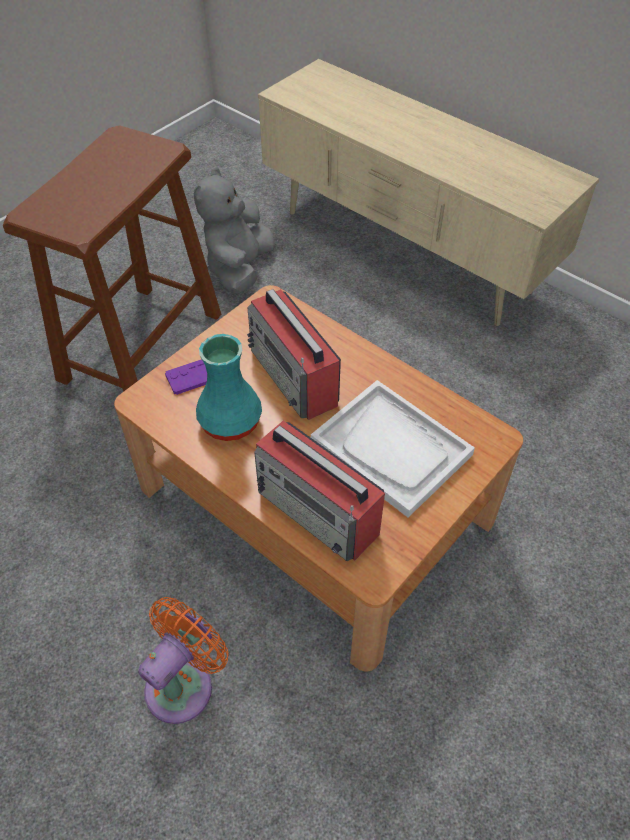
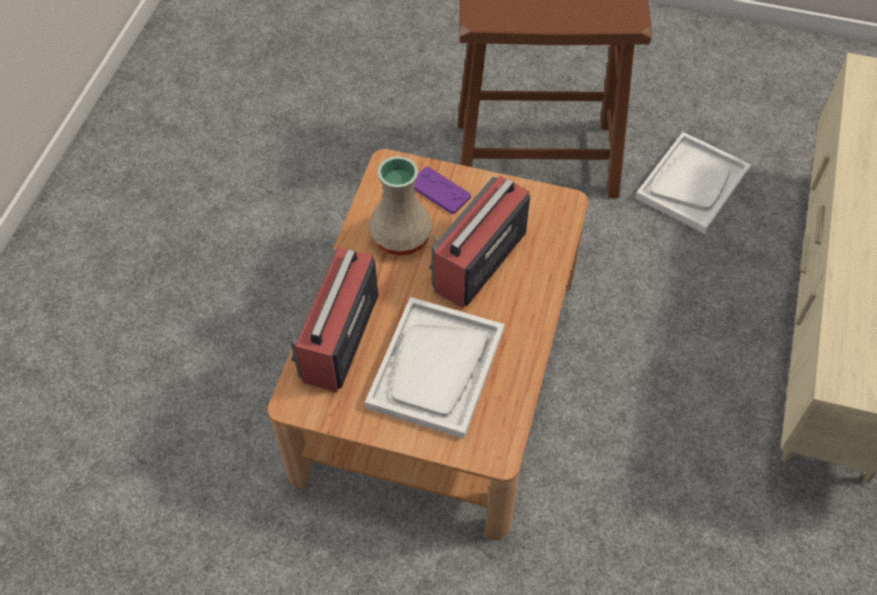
camera: 65 degrees right, 5 degrees up
orange fan [138,597,229,724] -> none
grey plush toy [194,167,275,294] -> white tray [635,132,751,234]
turquoise vase [196,334,262,441] -> beige vase [369,156,432,256]

